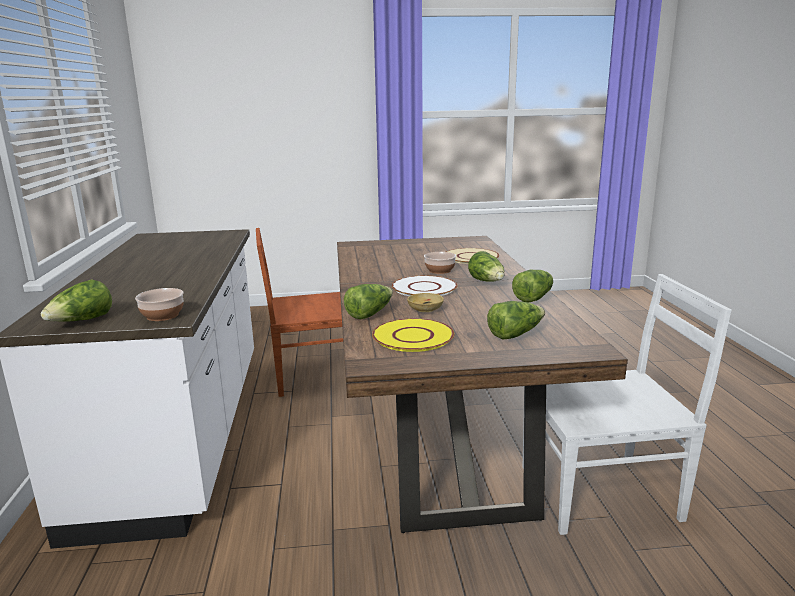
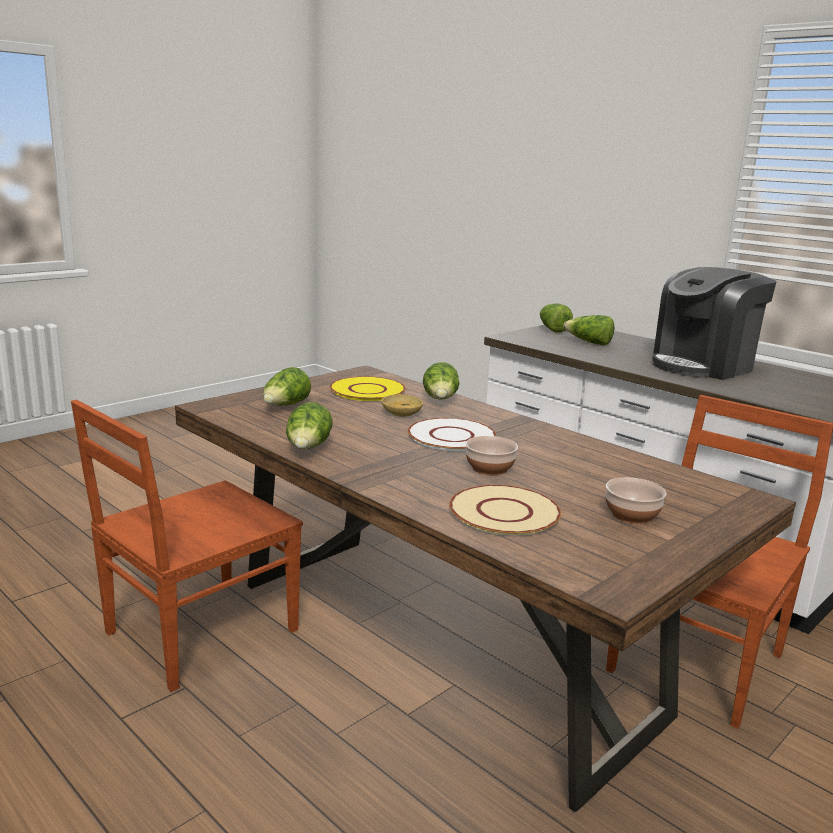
camera: 140 degrees right, 0 degrees up
bowl [135,288,184,321] -> bowl moved to [606,477,666,524]
lettuce [468,251,505,282] -> lettuce moved to [563,315,614,346]
white chair [523,274,732,535] -> brown chair [71,400,303,692]
none -> coffee machine [652,267,776,380]

